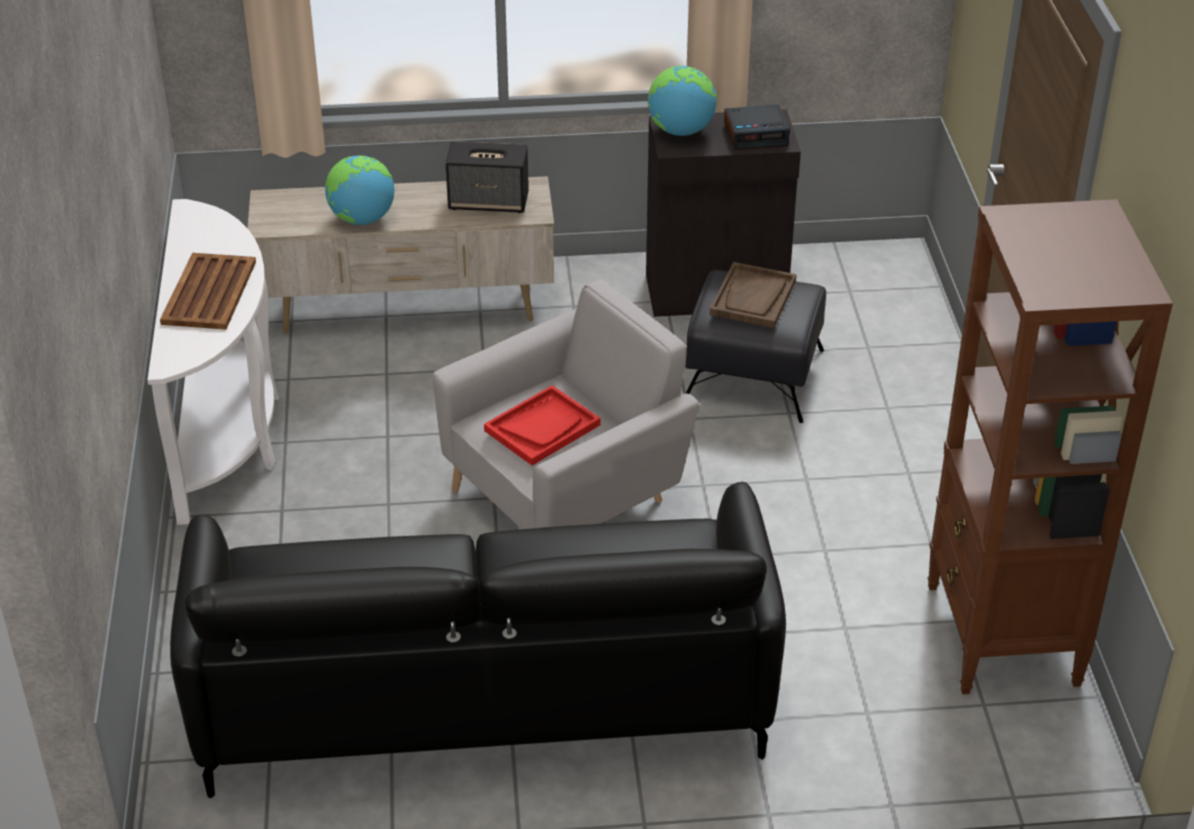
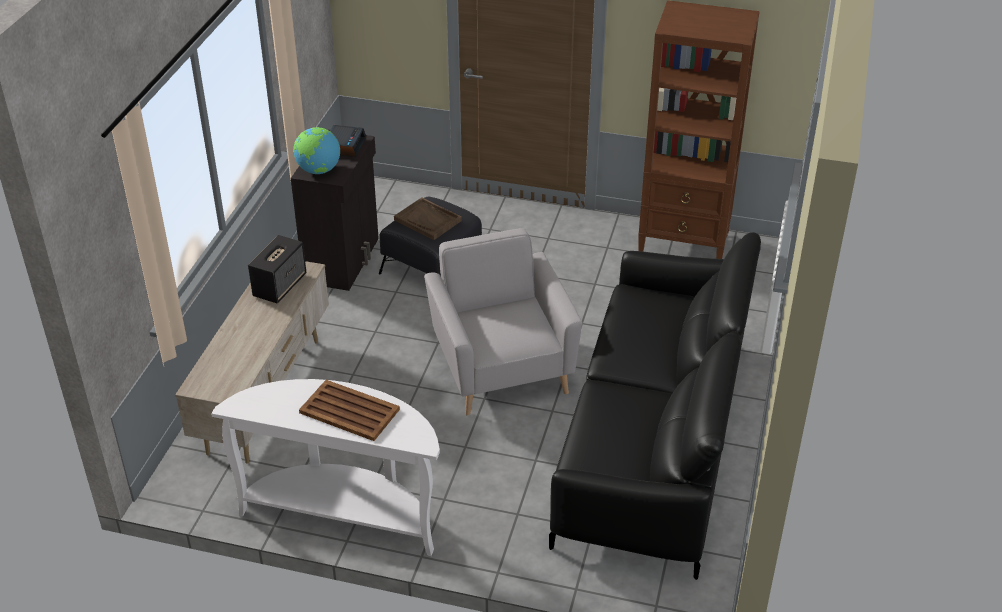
camera: 70 degrees left, 0 degrees up
globe [325,155,394,225] -> none
red tray [484,385,600,465] -> none

